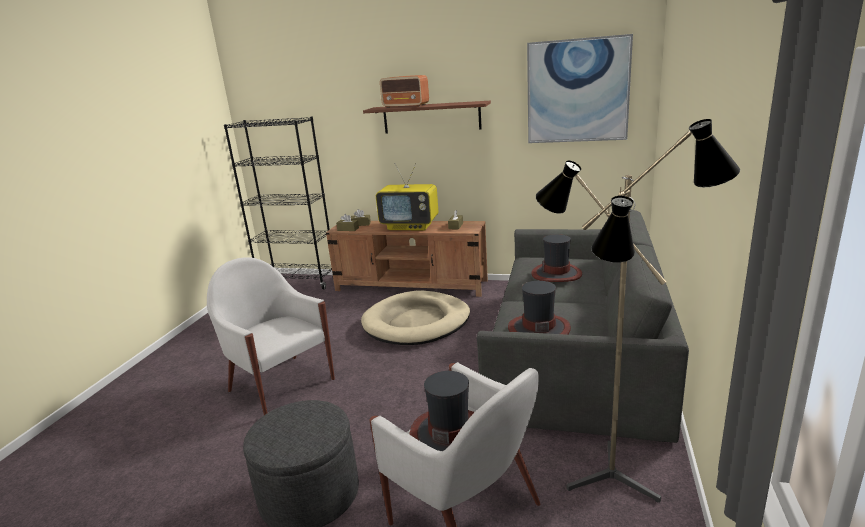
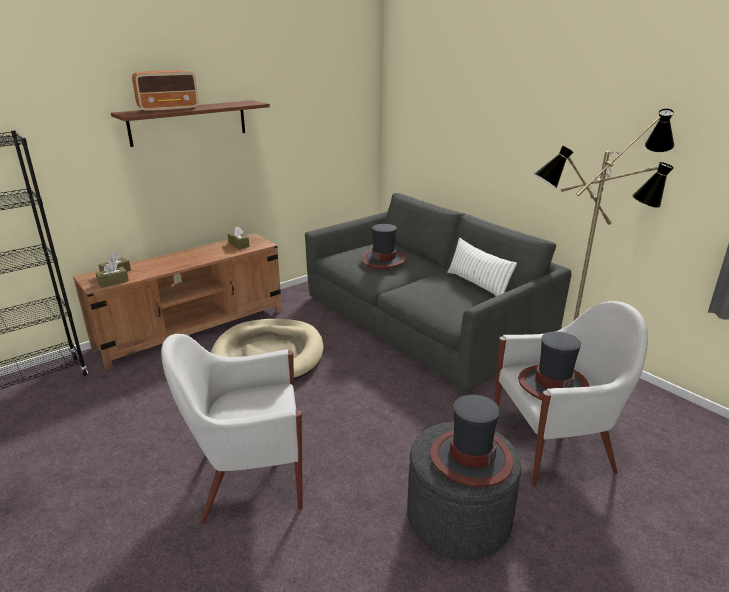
camera: 55 degrees left, 5 degrees up
television [376,163,439,230] -> none
hat [508,281,571,335] -> hat moved to [430,395,513,487]
picture [527,34,633,143] -> none
none -> white pillow [447,238,517,296]

